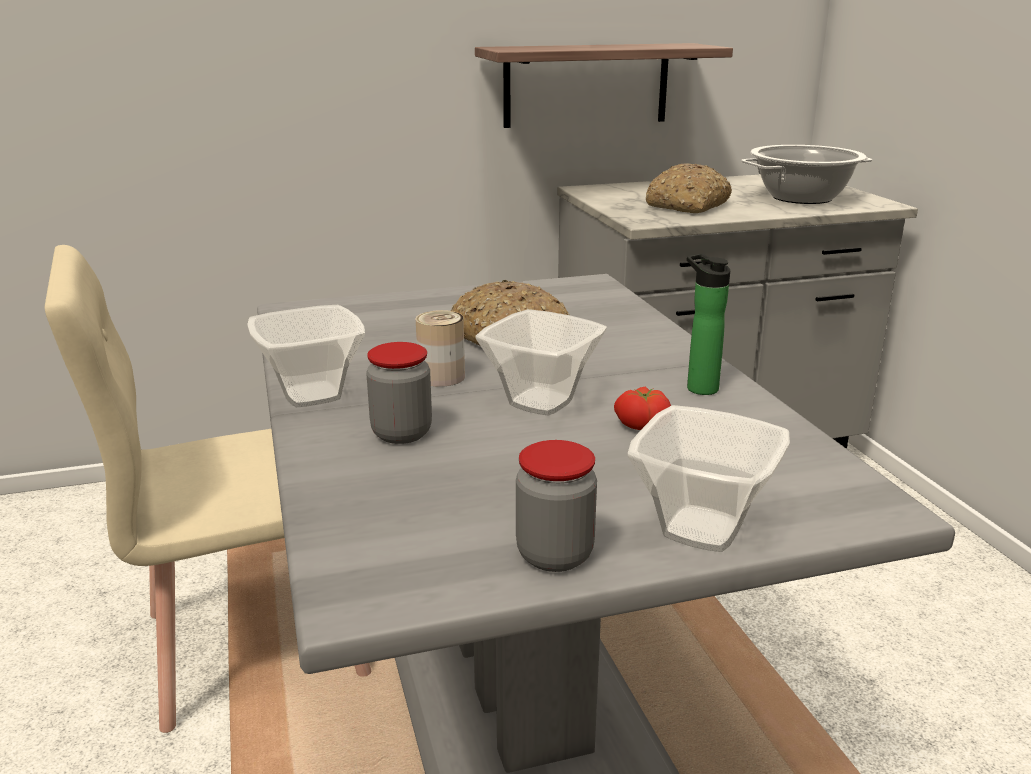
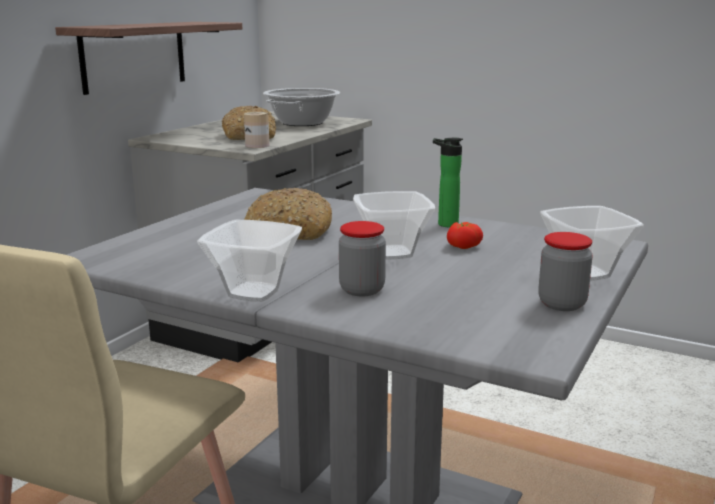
camera: 45 degrees left, 5 degrees down
can [416,310,465,387] -> can moved to [244,112,269,148]

